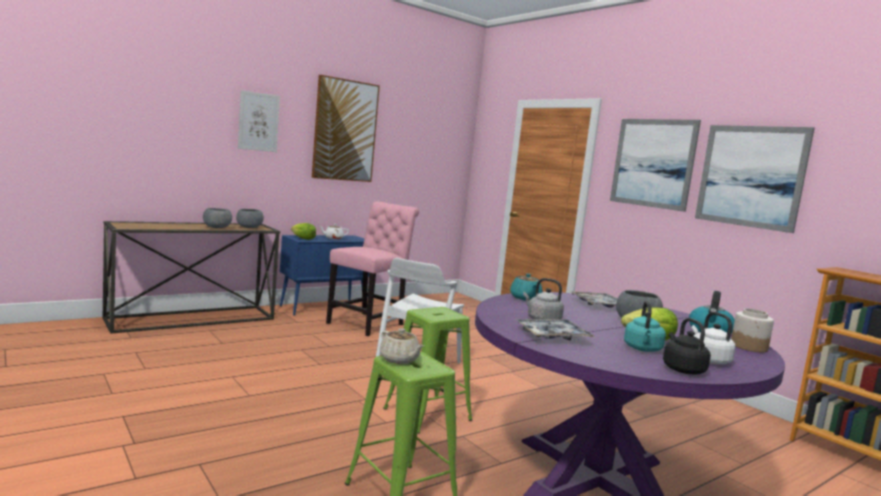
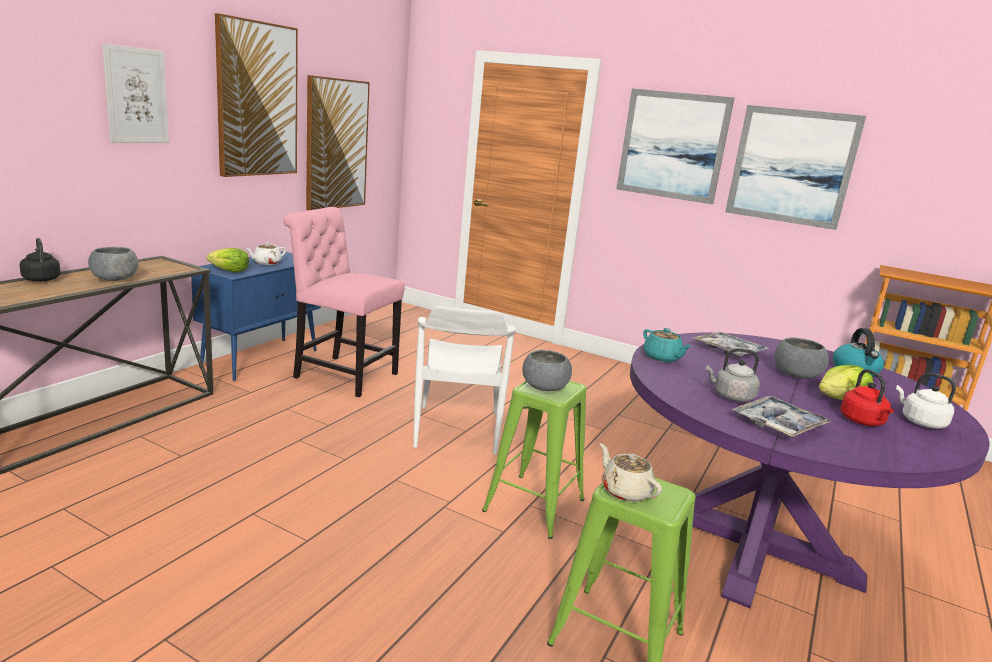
camera: 25 degrees left, 10 degrees up
grey bowl [236,209,264,228] -> grey bowl moved to [522,350,572,391]
pink chair [326,201,419,337] -> pink chair turned 75 degrees counterclockwise [283,207,405,397]
beige teapot [380,328,424,364] -> beige teapot turned 150 degrees counterclockwise [600,443,662,502]
turquoise kettle [624,301,666,352] -> red kettle [840,369,894,426]
black kettle [663,318,711,374] -> black kettle moved to [20,238,61,282]
jar [731,308,774,353] -> none
none -> picture [306,75,370,211]

